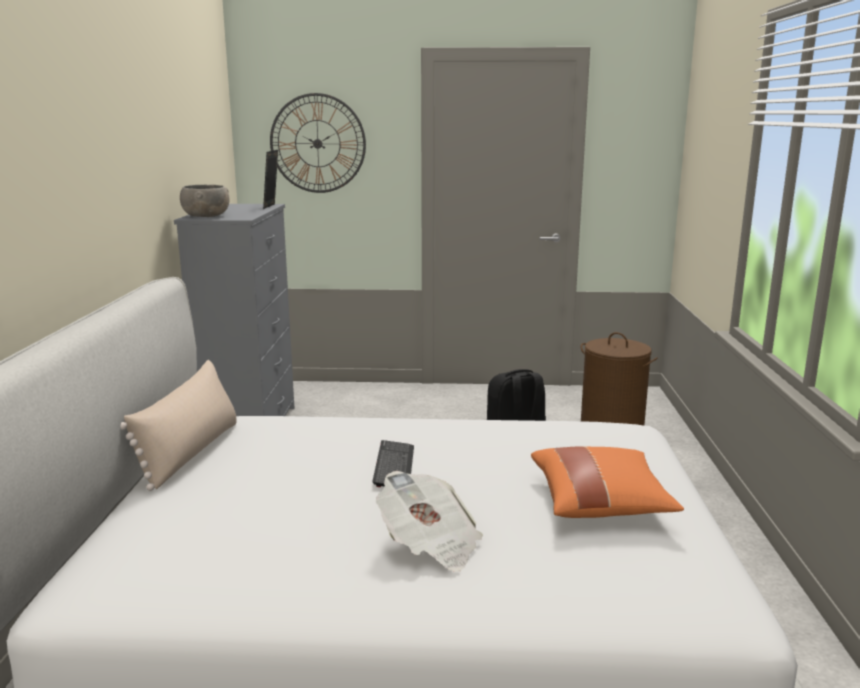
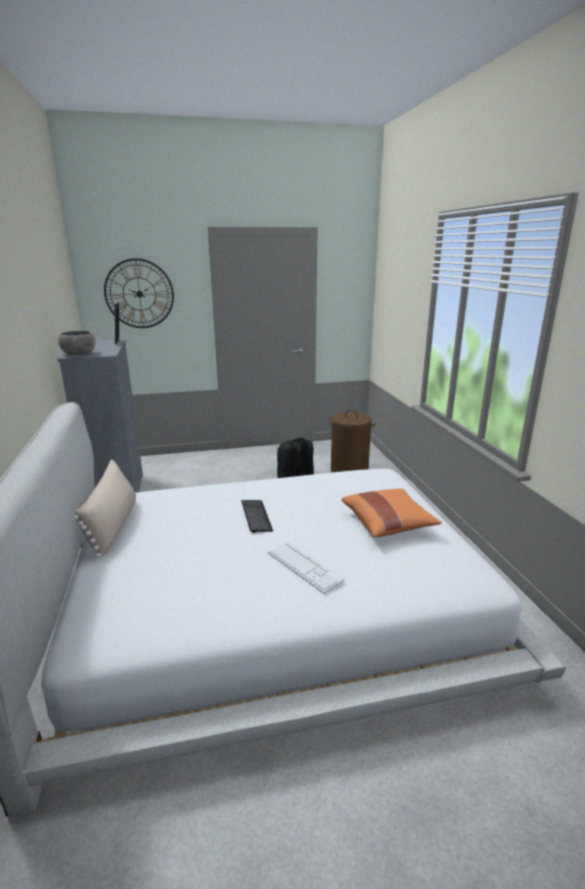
camera: 15 degrees left, 5 degrees up
newspaper [376,471,483,572] -> keyboard [268,541,345,594]

